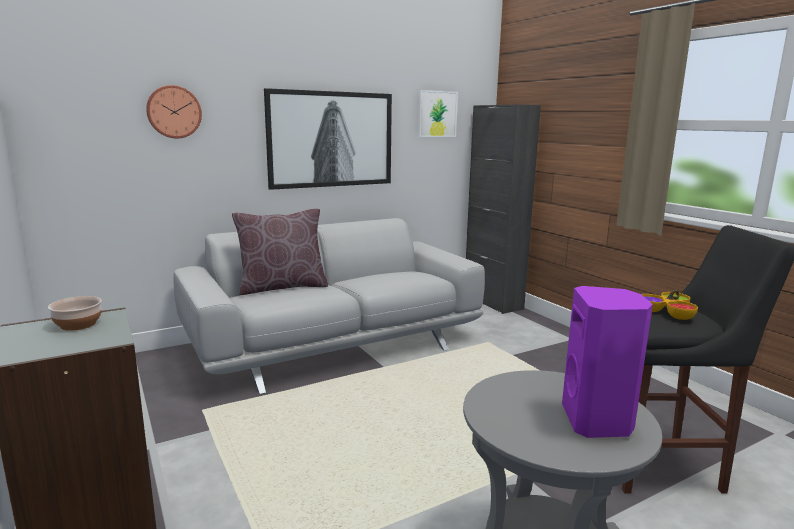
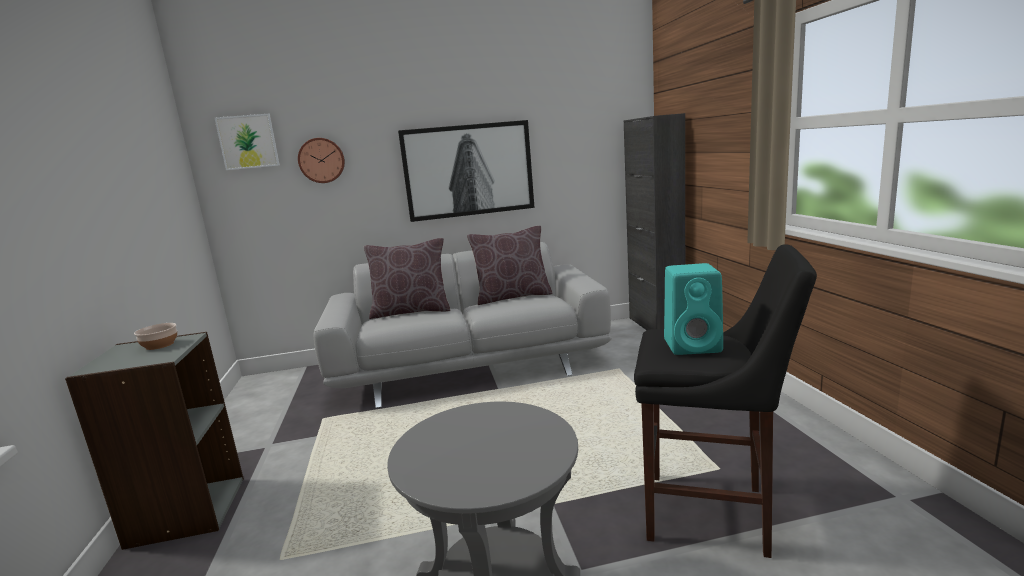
camera: 20 degrees right, 0 degrees up
picture [418,90,458,137] -> picture moved to [215,114,280,170]
purple speaker [562,286,653,438] -> none
bowl [641,290,698,320] -> turquoise speaker [664,263,723,355]
none -> brown pillow [467,226,553,305]

